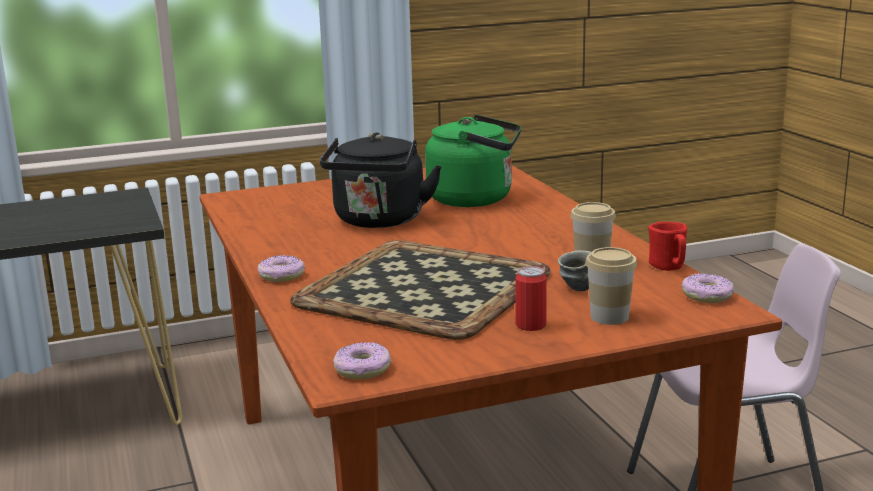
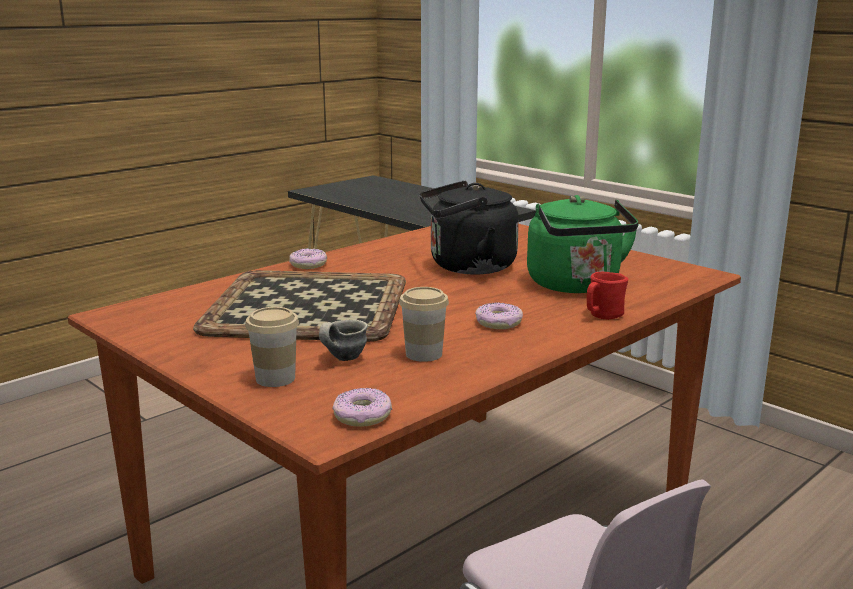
camera: 65 degrees right, 0 degrees up
donut [333,342,391,379] -> donut moved to [475,303,523,329]
can [515,266,547,331] -> none
red mug [648,222,688,271] -> red mug moved to [587,272,628,320]

